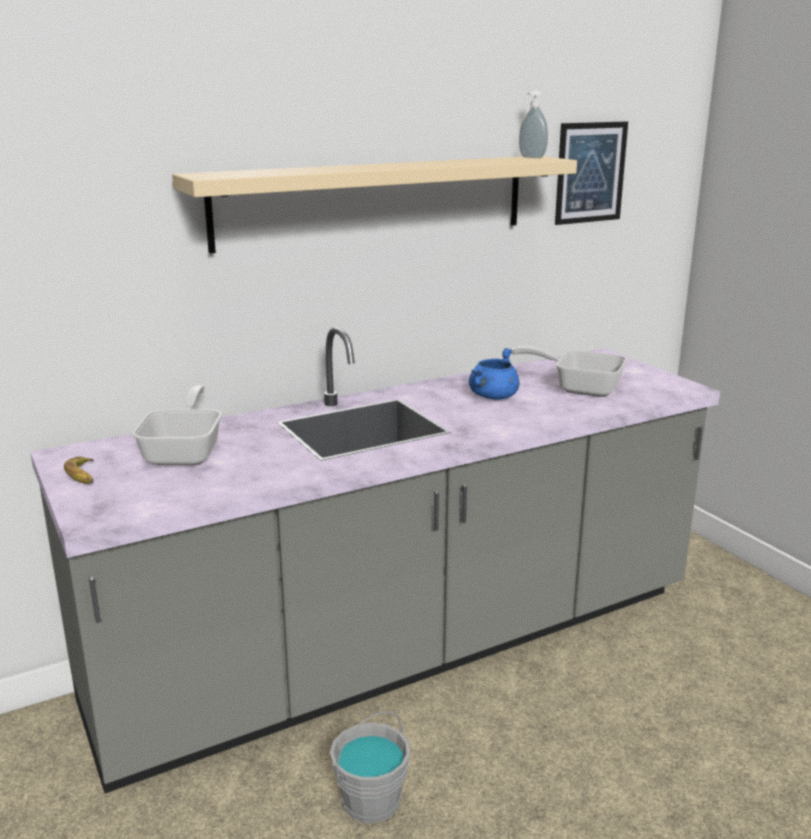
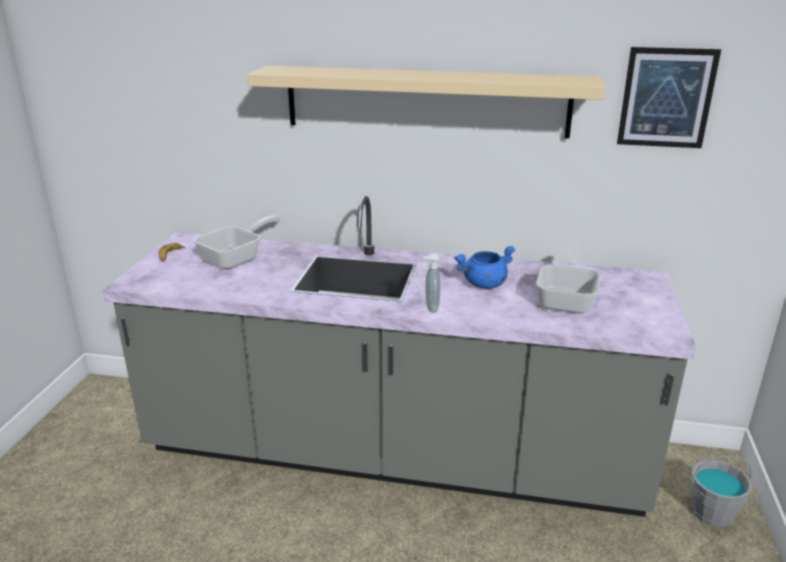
camera: 40 degrees right, 5 degrees up
grey bucket [330,711,410,823] -> grey bucket moved to [691,456,752,527]
frying pan [511,346,627,397] -> frying pan turned 45 degrees clockwise [536,245,600,313]
soap dispenser [519,90,548,158] -> soap dispenser moved to [423,254,440,313]

